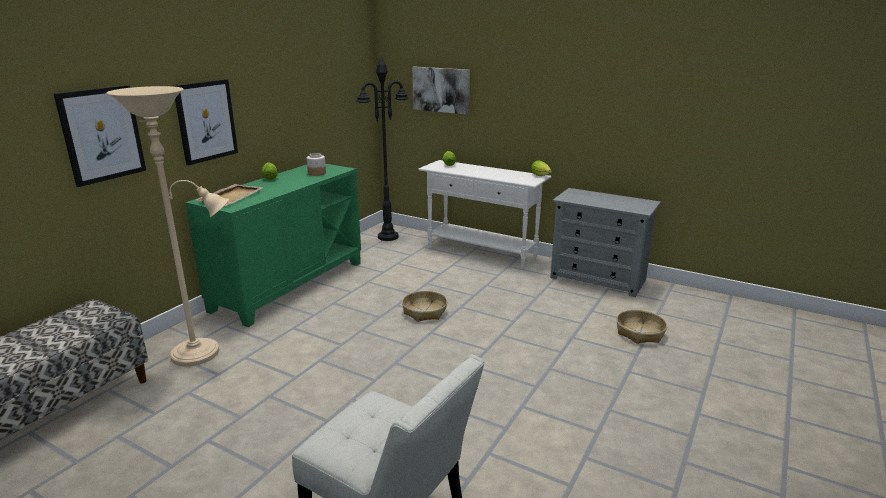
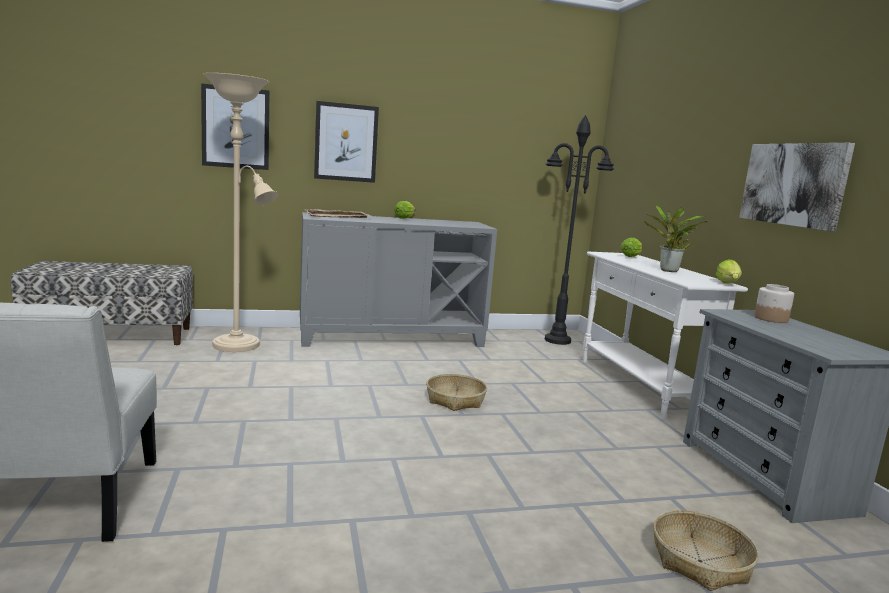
camera: 45 degrees right, 10 degrees down
green cabinet [185,164,361,327] -> grey cabinet [300,212,497,347]
jar [307,153,326,176] -> jar moved to [754,284,794,323]
picture [412,66,470,115] -> picture moved to [739,143,855,232]
none -> potted plant [644,206,707,272]

